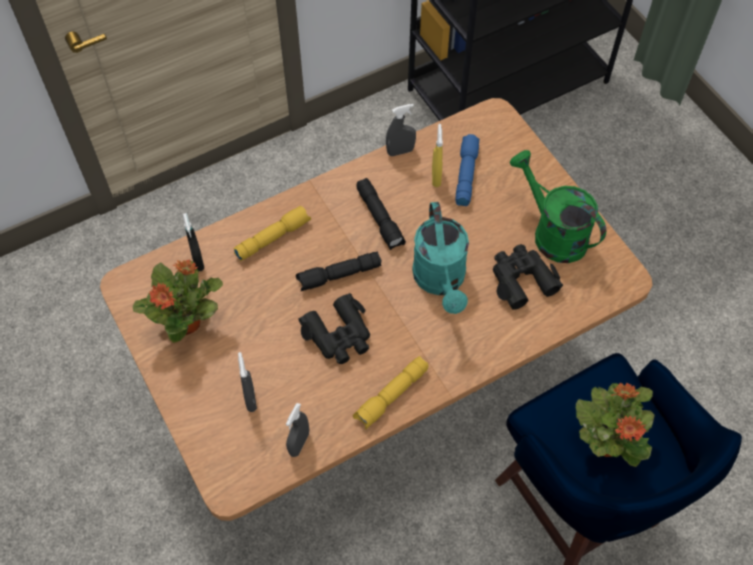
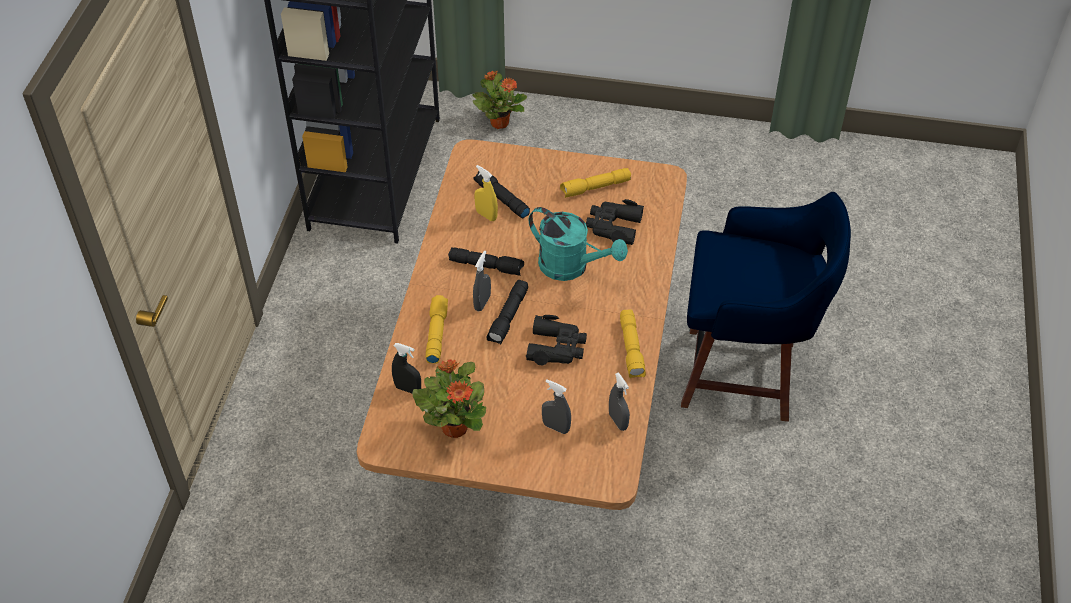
camera: 50 degrees left, 10 degrees down
grey spray bottle [386,104,416,156] -> grey spray bottle moved to [473,251,491,311]
blue flashlight [455,134,480,206] -> black flashlight [473,171,530,219]
green watering can [510,150,606,263] -> yellow flashlight [560,168,631,198]
potted plant [576,383,655,467] -> potted plant moved to [472,71,527,129]

